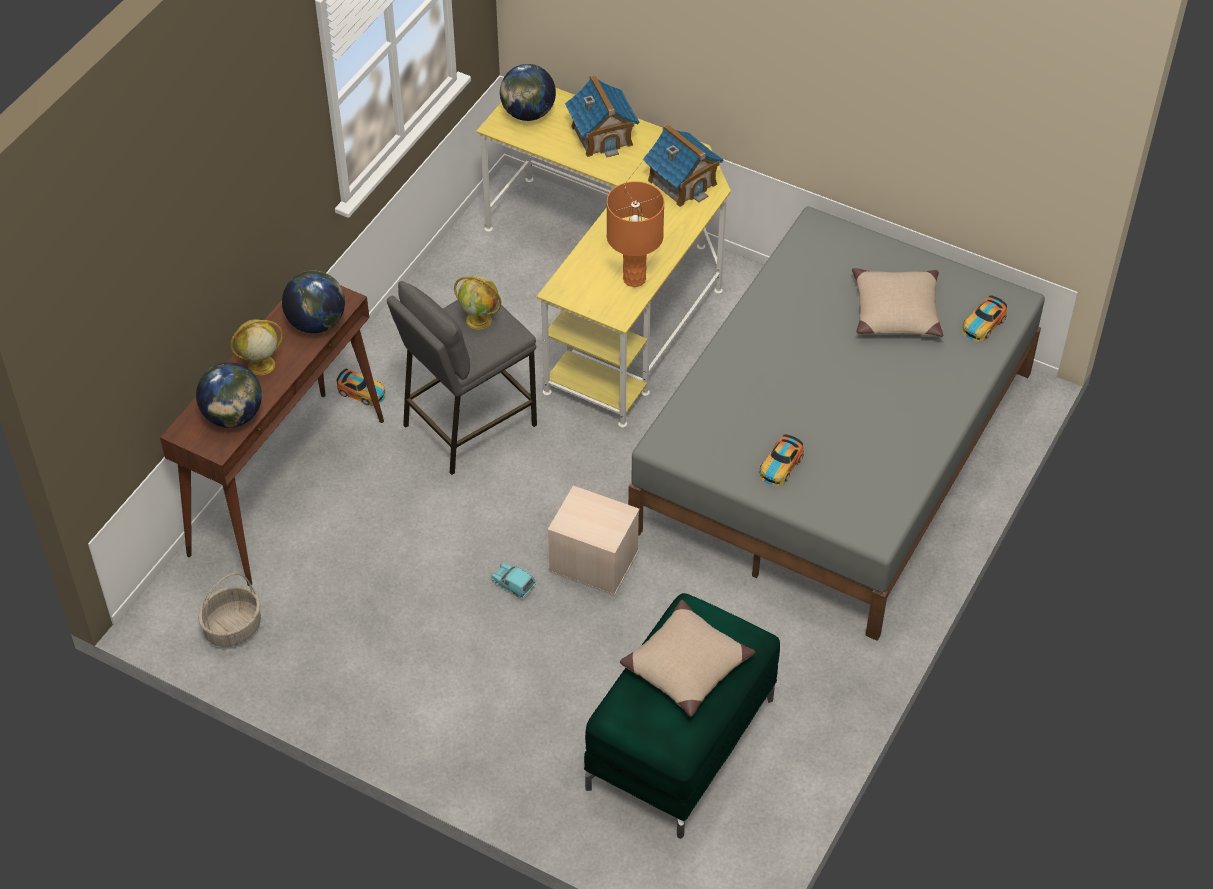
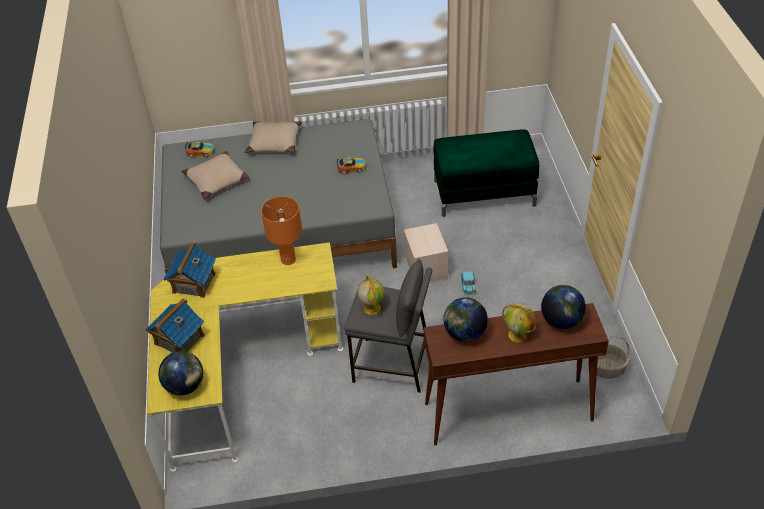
camera: 125 degrees left, 5 degrees down
toy car [337,368,386,406] -> none
beige pillow [620,600,755,717] -> beige pillow moved to [245,121,302,153]

